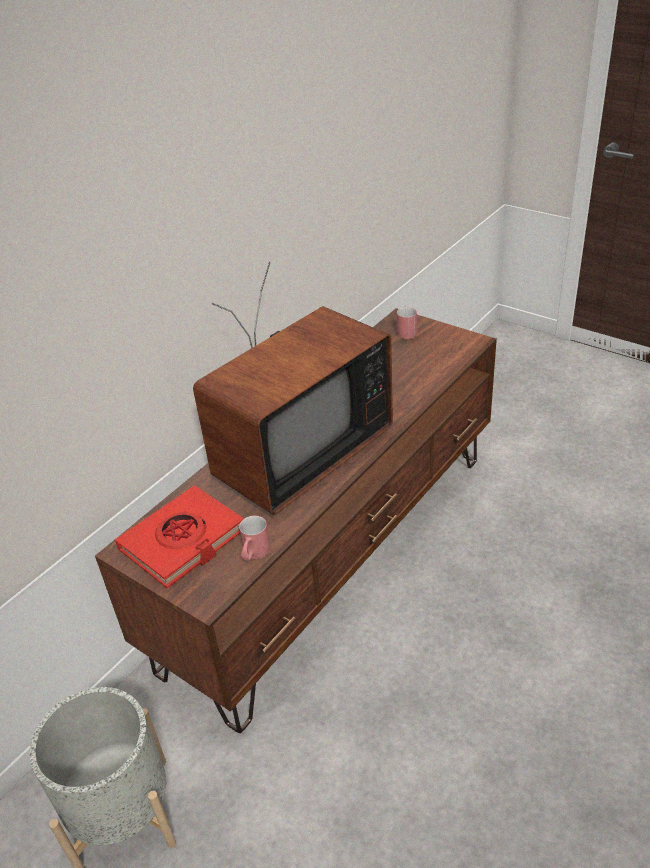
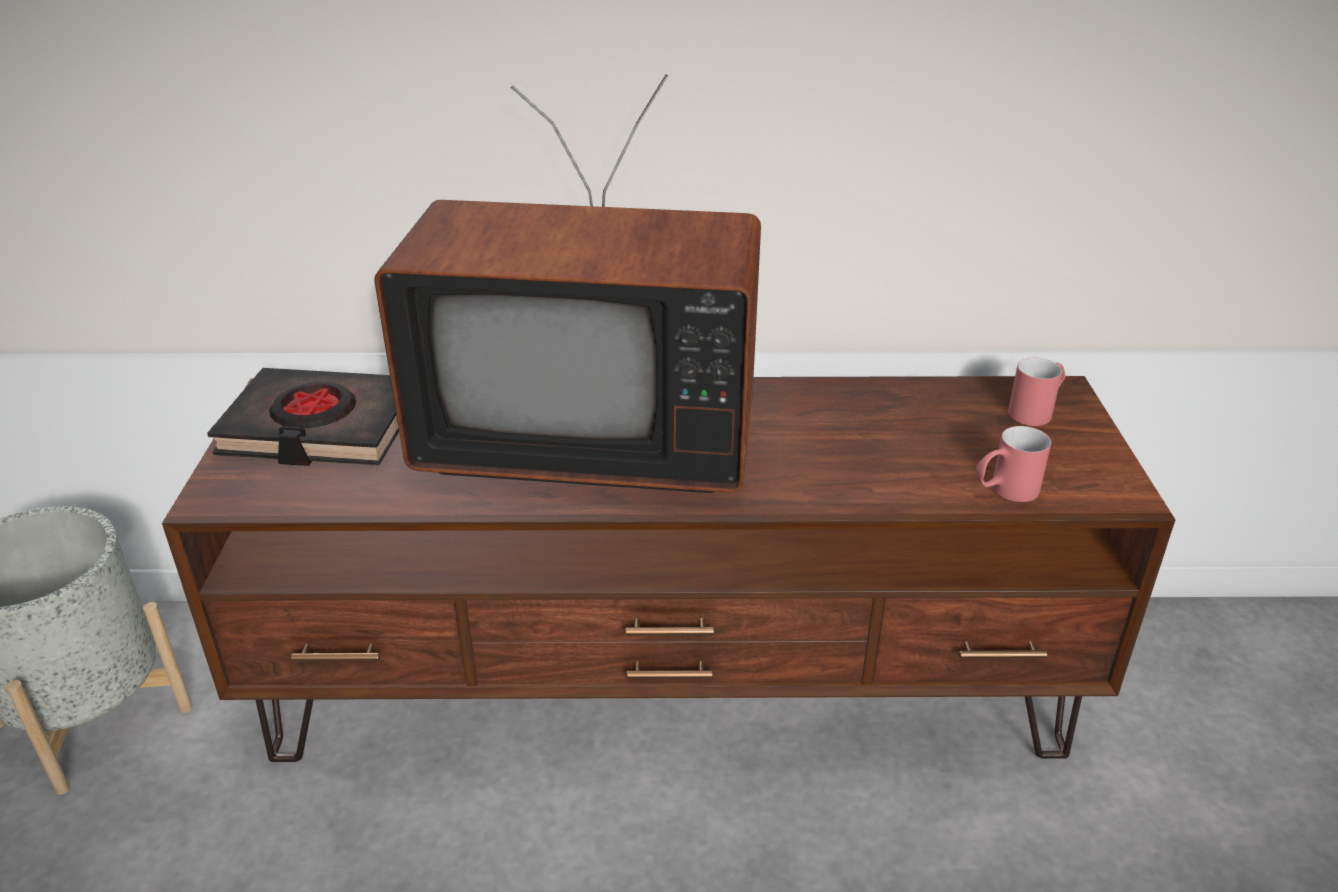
camera: 50 degrees right, 5 degrees down
red book [115,485,244,589] -> black book [207,368,399,466]
red mug [239,516,270,562] -> red mug moved to [976,426,1051,502]

